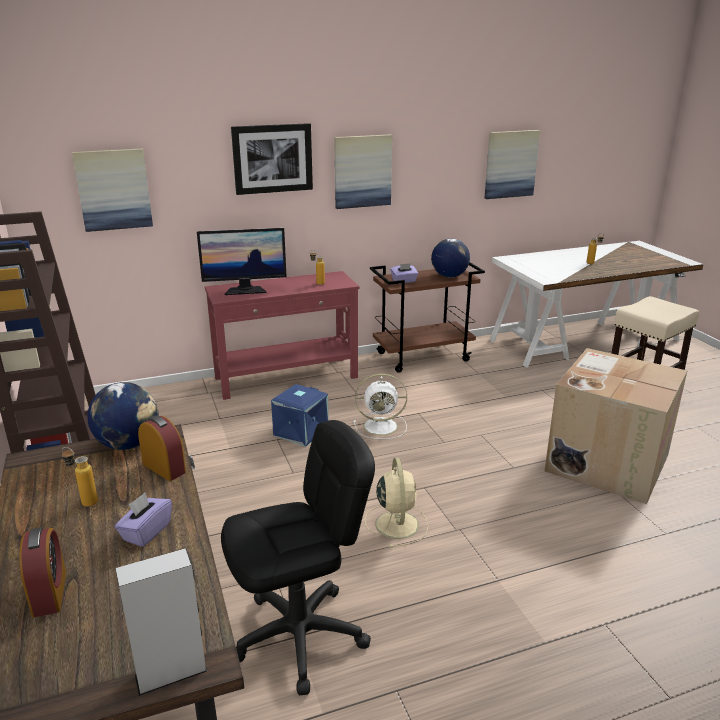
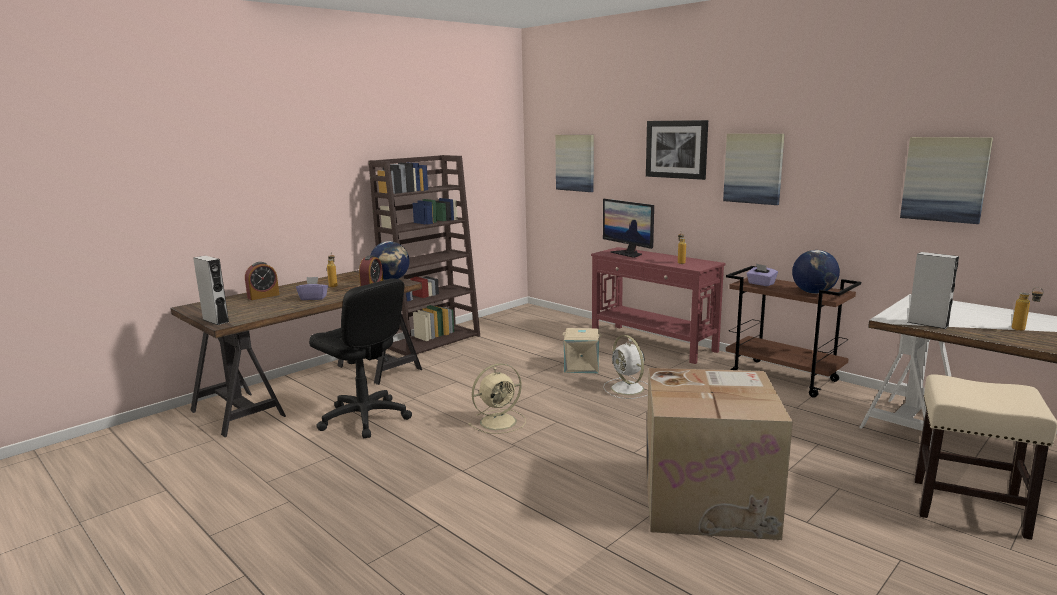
camera: 65 degrees right, 10 degrees down
blue storage box [271,384,329,447] -> beige storage box [562,328,602,373]
none -> grey speaker [908,252,959,329]

